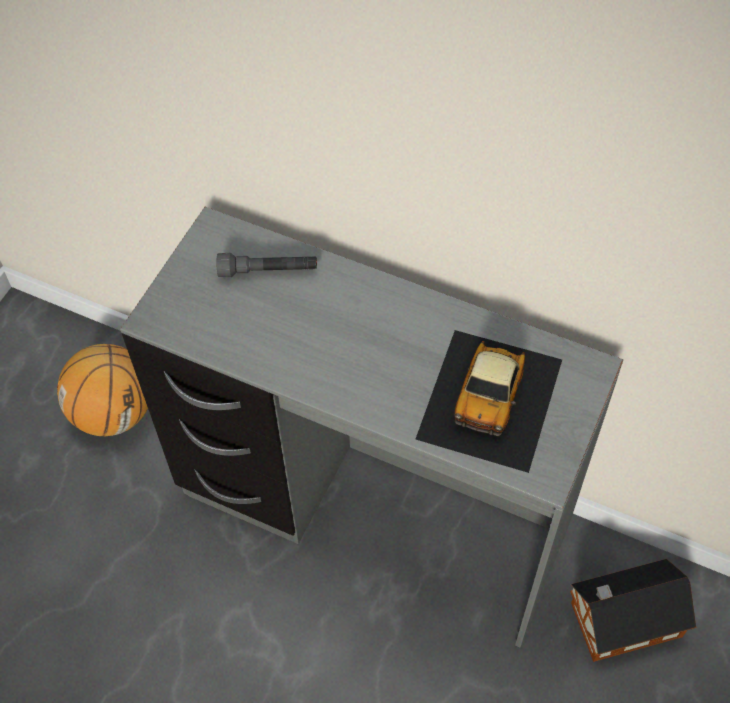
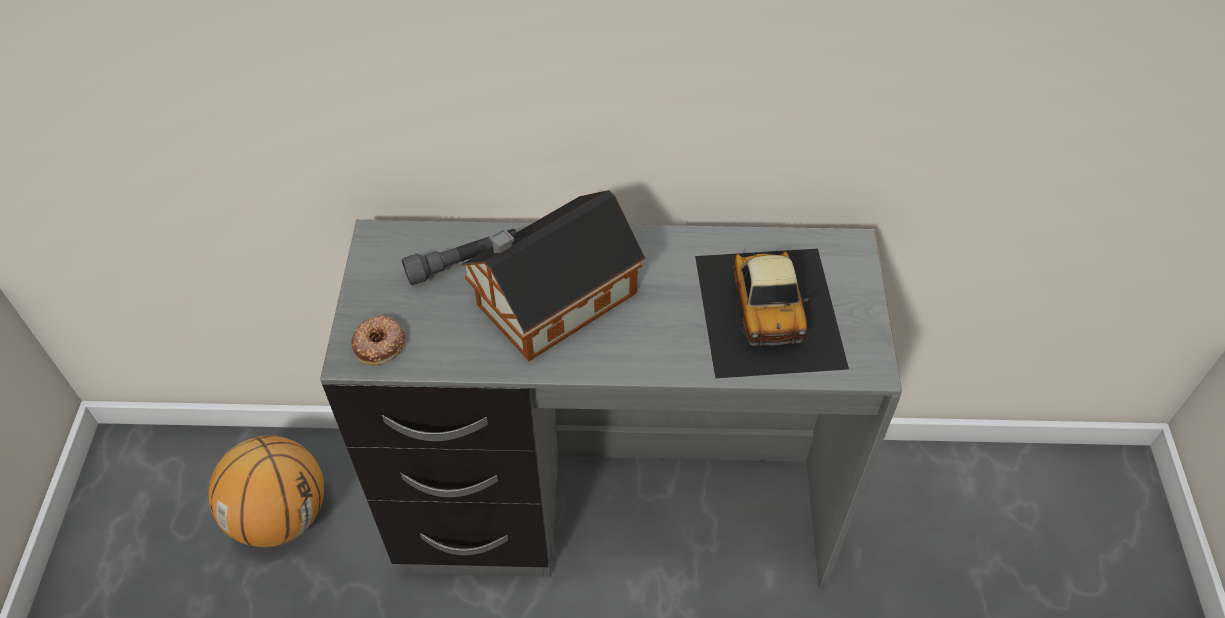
camera: 25 degrees left, 5 degrees down
toy house [570,559,696,662] -> toy house moved to [461,190,645,361]
none -> donut [351,315,405,365]

